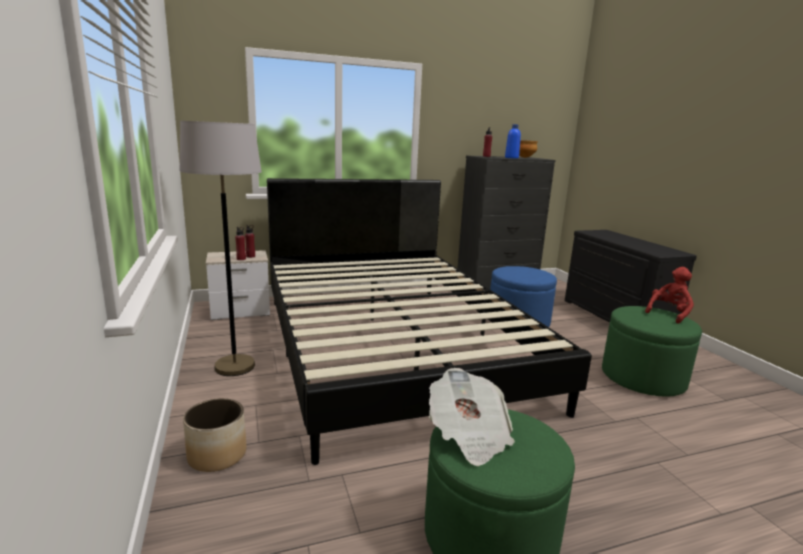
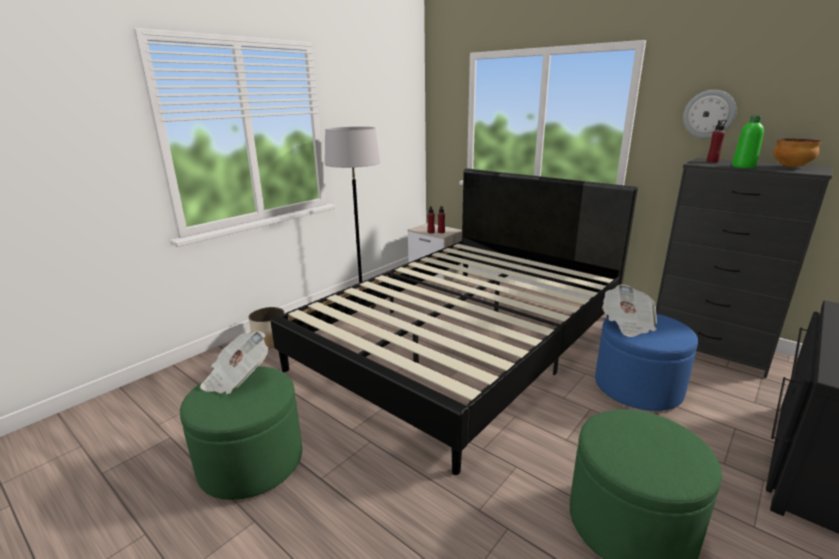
camera: 60 degrees right, 5 degrees up
blue bottle [505,124,521,159] -> green bottle [732,116,764,168]
red plush toy [645,267,694,323] -> none
none -> newspaper [602,284,657,337]
none -> wall clock [683,90,737,138]

